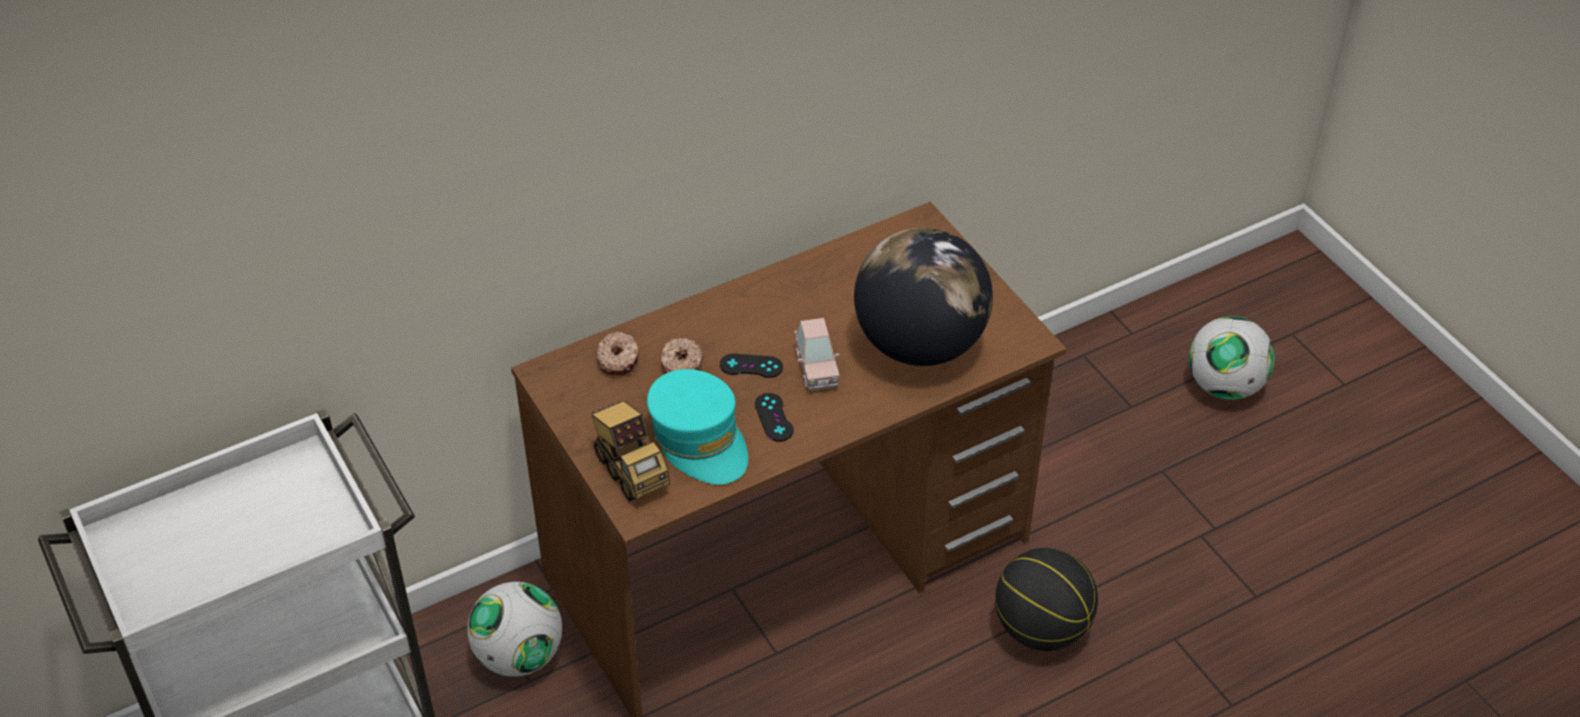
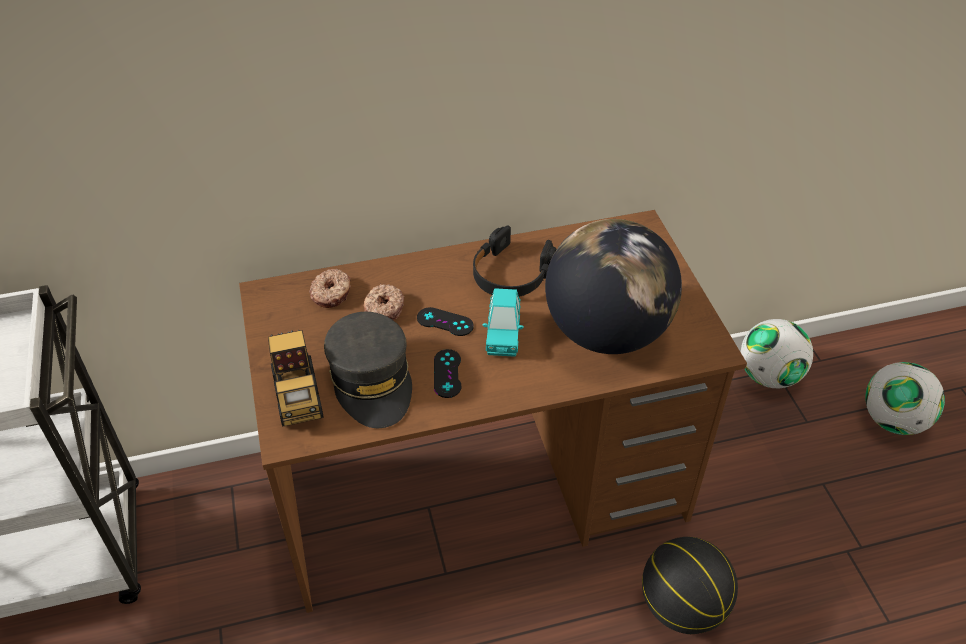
camera: 15 degrees right, 0 degrees up
football [467,582,562,677] -> football moved to [741,319,813,388]
turquoise cap [647,369,748,484] -> grey cap [324,312,412,428]
pink toy car [795,318,840,391] -> turquoise toy car [483,288,524,357]
none -> black headphones [473,225,556,297]

